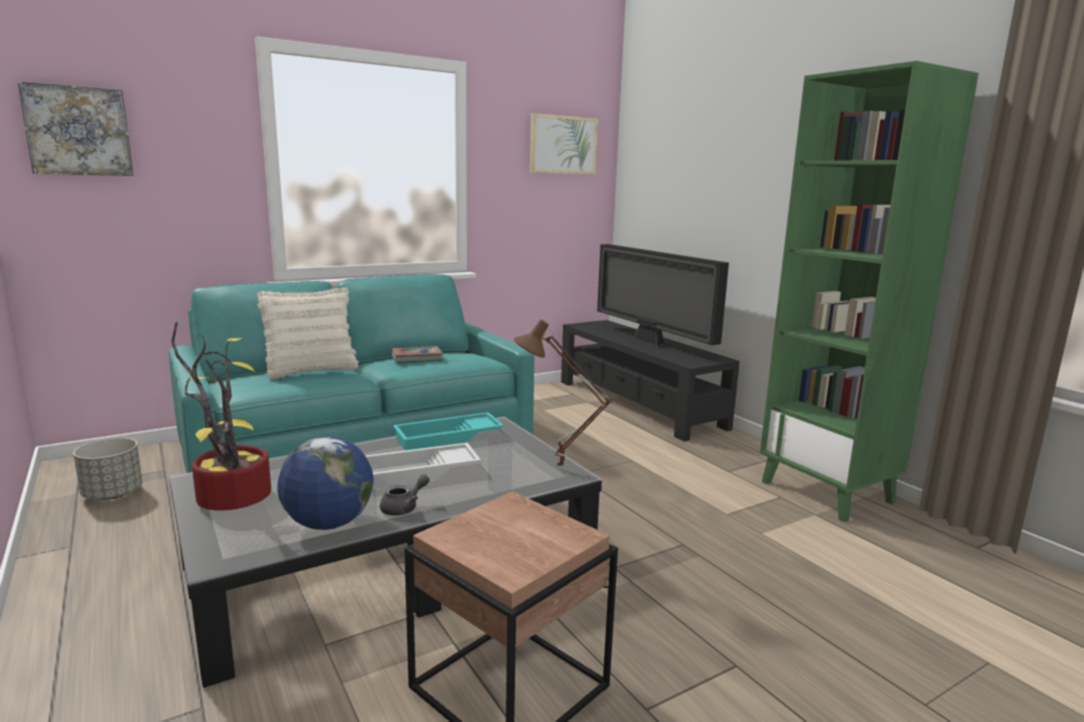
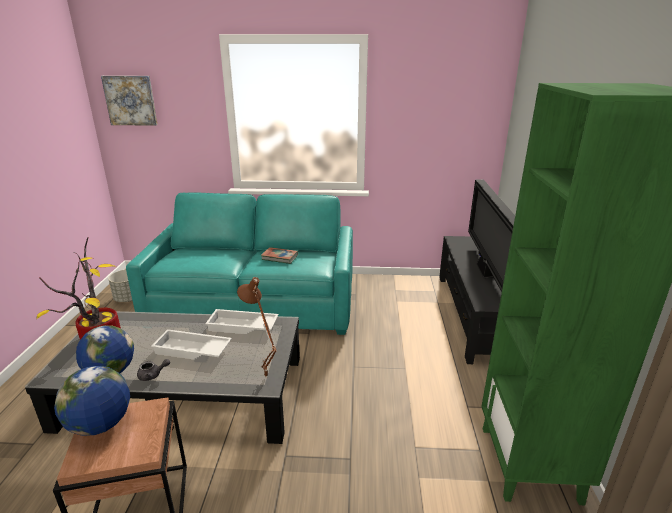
camera: 35 degrees right, 10 degrees up
beige pillow [257,287,359,380] -> none
turquoise tray [393,412,504,450] -> white tray [205,309,279,334]
picture [530,113,598,174] -> none
none -> globe [54,366,130,436]

